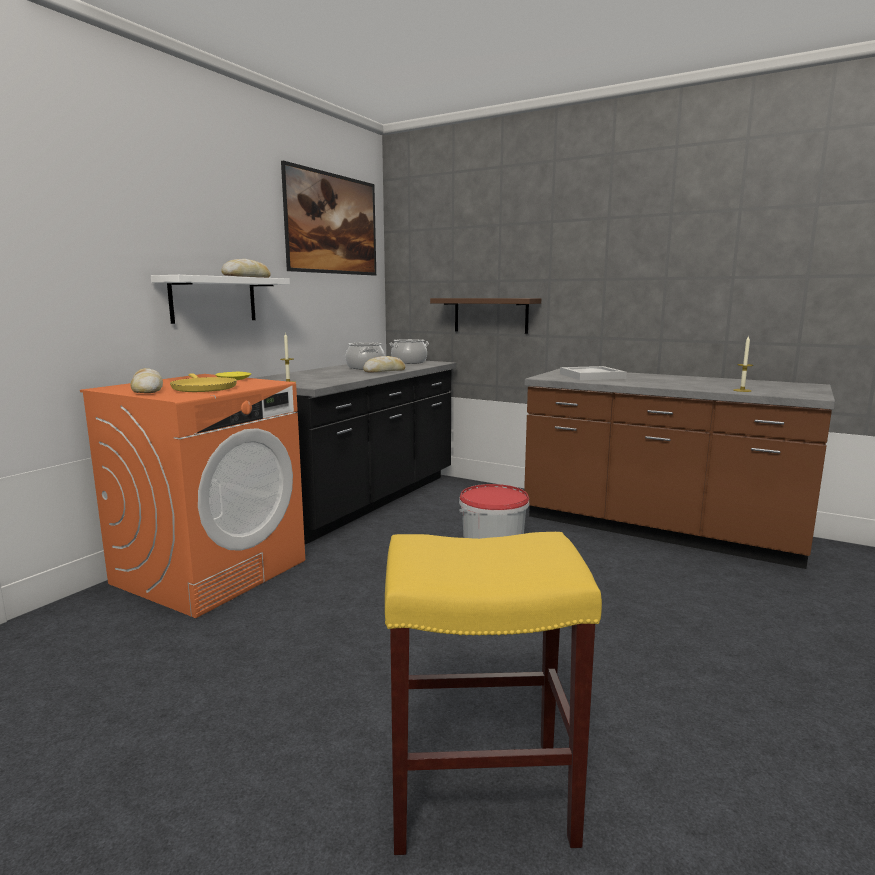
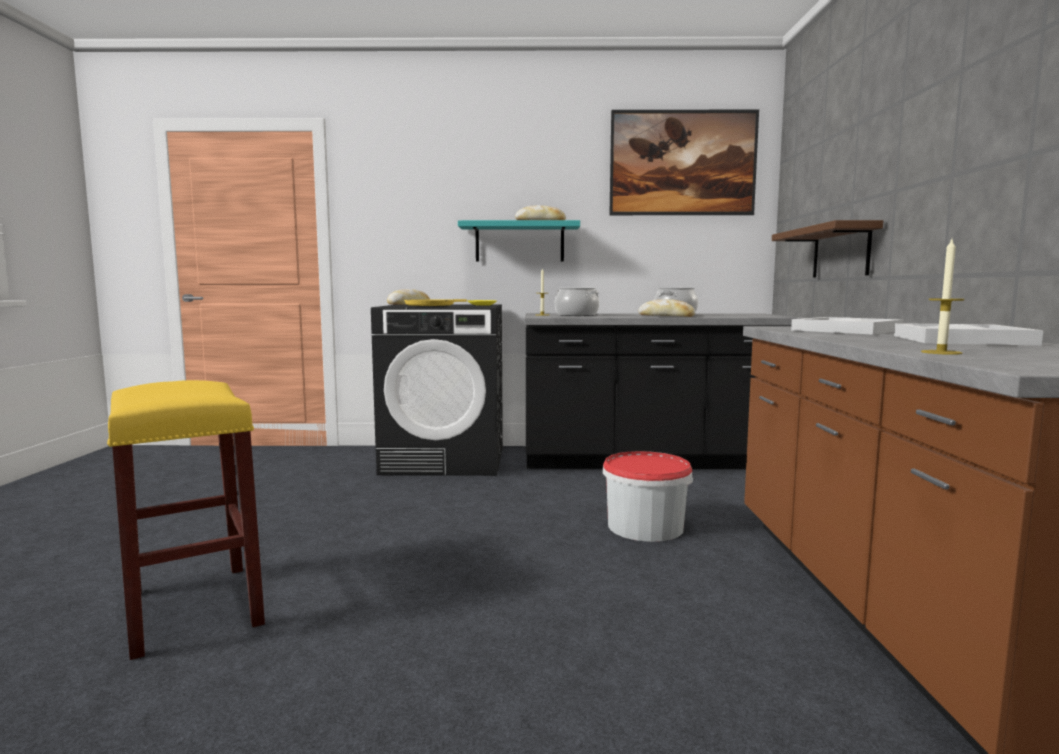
camera: 60 degrees right, 5 degrees down
orange washing machine [80,374,305,618] -> black washing machine [371,304,503,476]
white shelf [151,275,290,324] -> turquoise shelf [458,220,580,262]
cooking pot [389,339,429,364] -> cooking pot moved to [555,288,599,316]
none -> white tray [894,323,1043,345]

